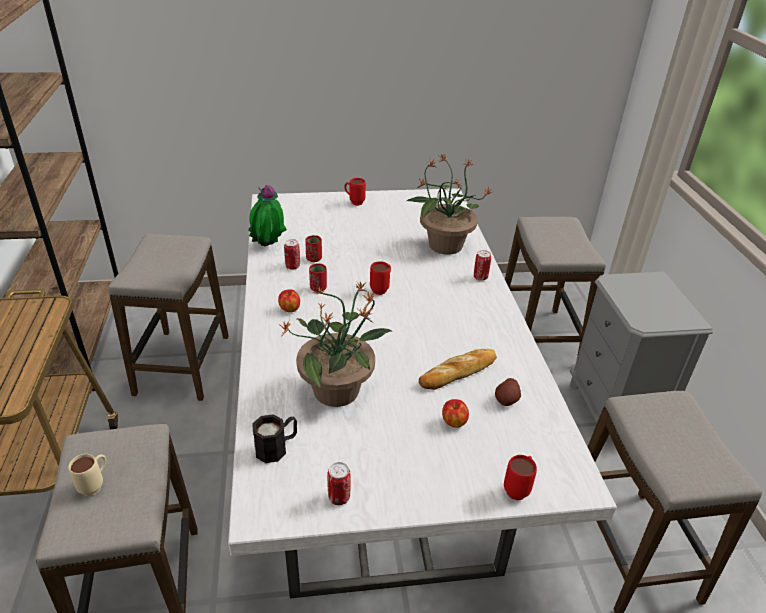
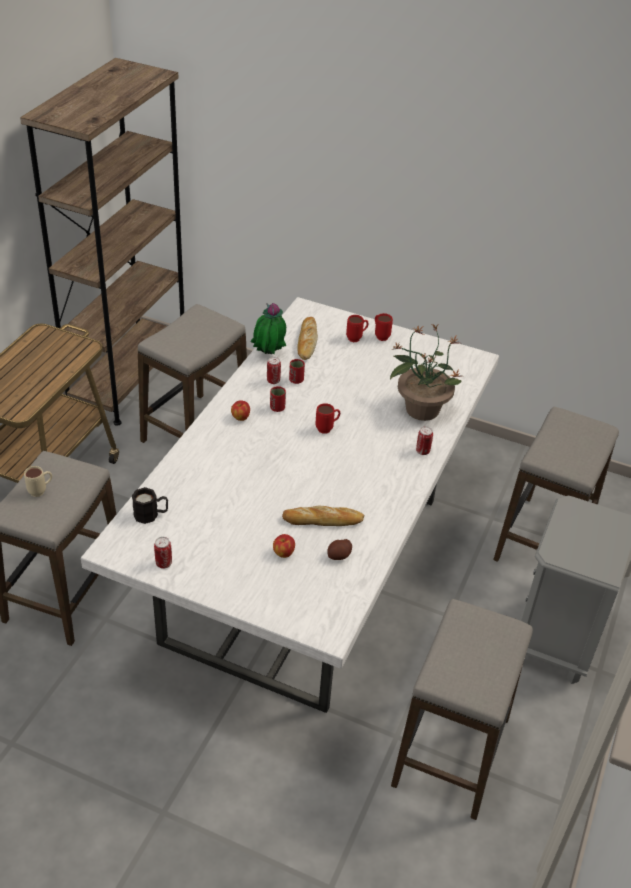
camera: 30 degrees right, 5 degrees up
potted plant [279,280,393,407] -> none
red mug [504,455,537,500] -> red mug moved to [346,315,368,342]
none -> bread [297,317,318,360]

